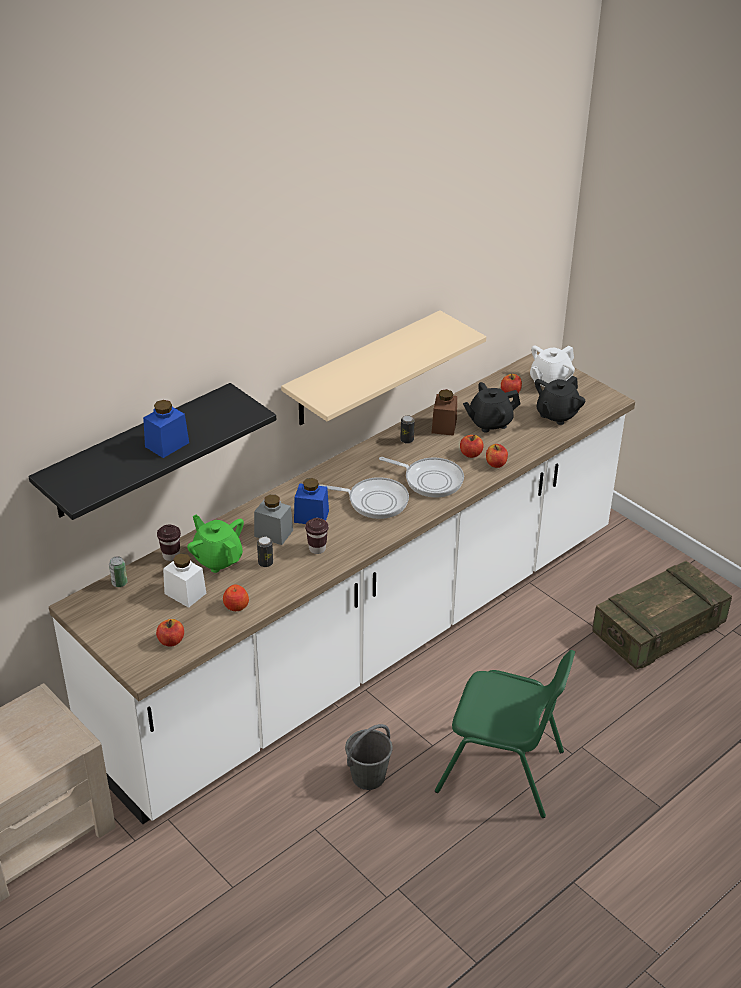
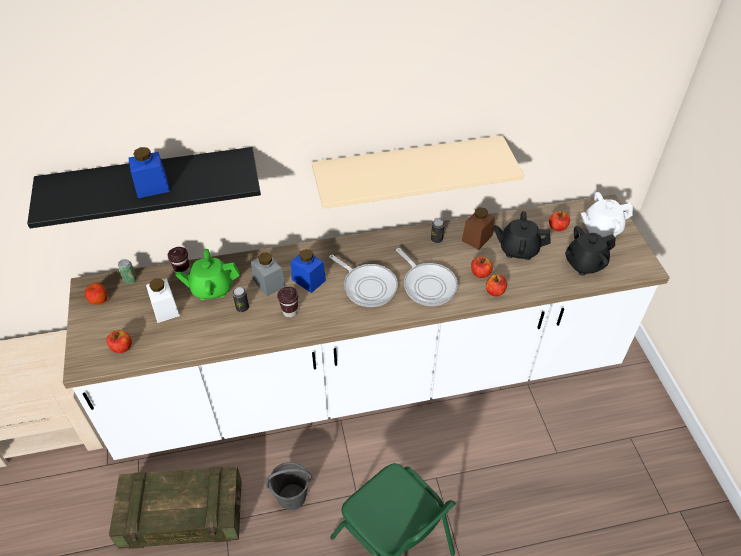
camera: 30 degrees right, 10 degrees up
green teapot [187,515,244,573] -> green teapot turned 90 degrees counterclockwise [175,249,240,300]
apple [223,585,249,611] -> apple moved to [85,283,108,305]
crate [592,560,732,670] -> crate moved to [109,466,242,549]

